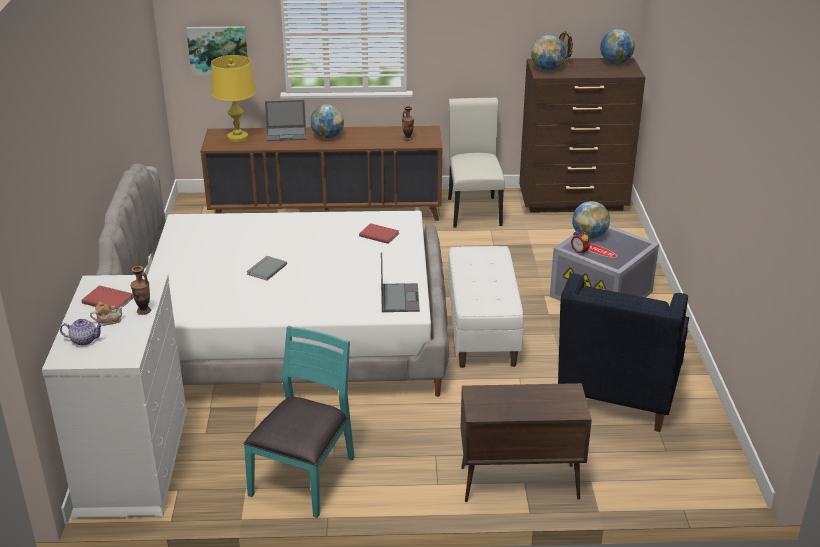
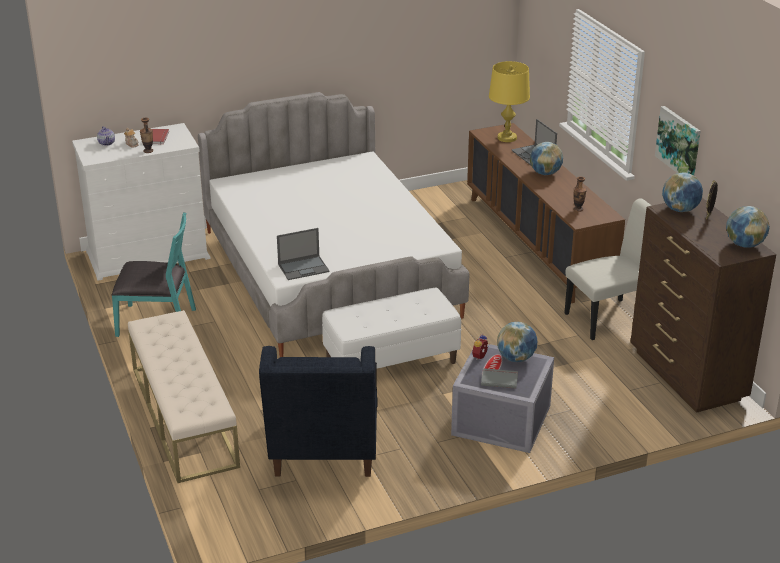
camera: 70 degrees right, 0 degrees up
picture [186,26,248,76] -> picture moved to [655,106,700,175]
grey book [246,256,287,281] -> grey book moved to [481,368,518,388]
red book [359,223,399,244] -> none
brown cabinet [460,383,592,502] -> beige bench [128,310,240,483]
blue armchair [558,274,689,432] -> blue armchair turned 90 degrees counterclockwise [259,346,378,477]

